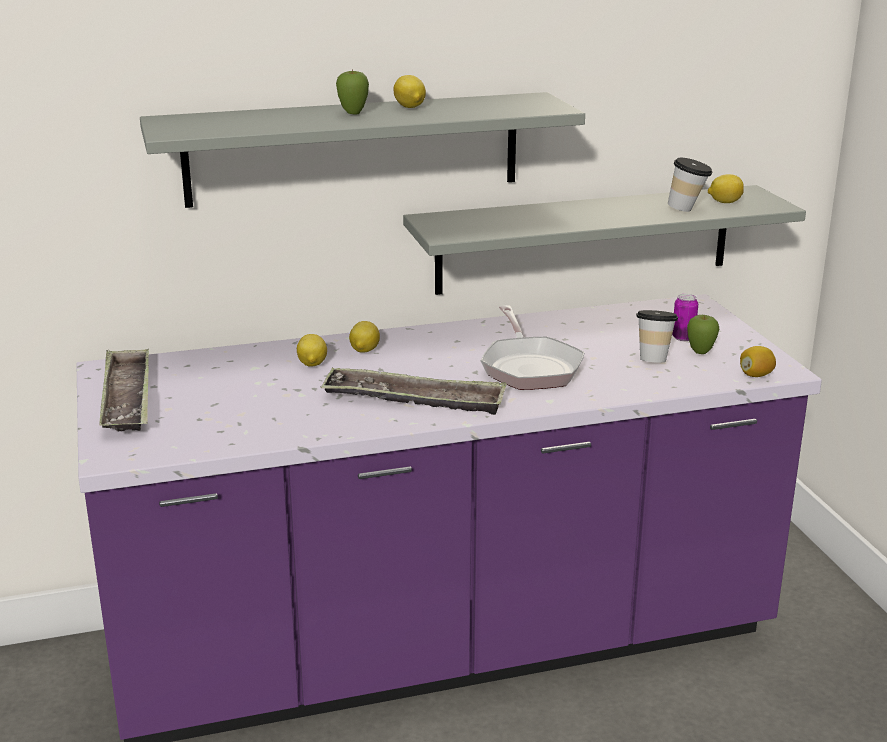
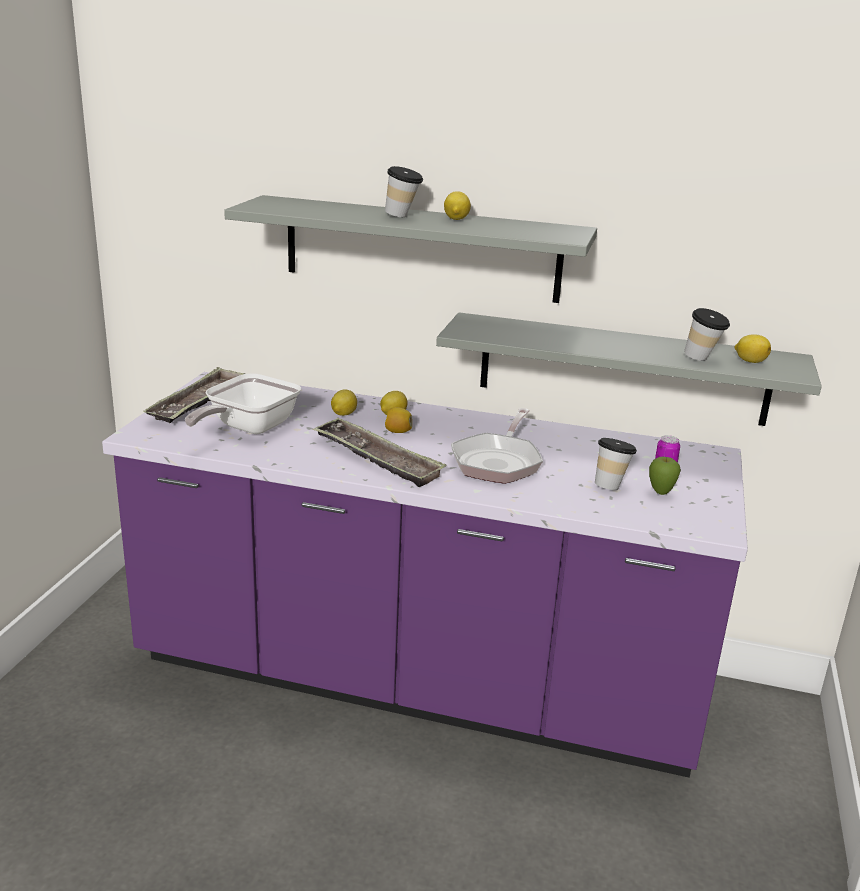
camera: 30 degrees right, 0 degrees up
apple [336,70,369,115] -> cup [385,166,423,217]
lemon [740,346,776,377] -> lemon moved to [385,407,412,433]
none -> frying pan [185,373,301,434]

